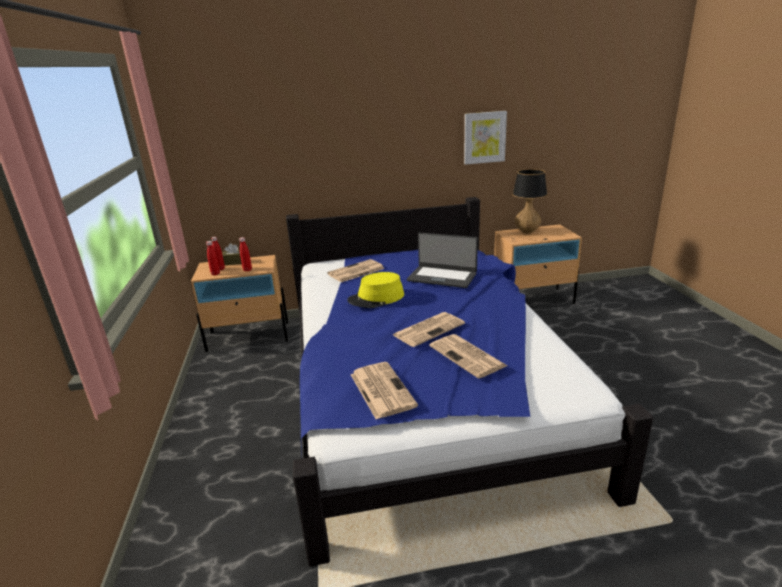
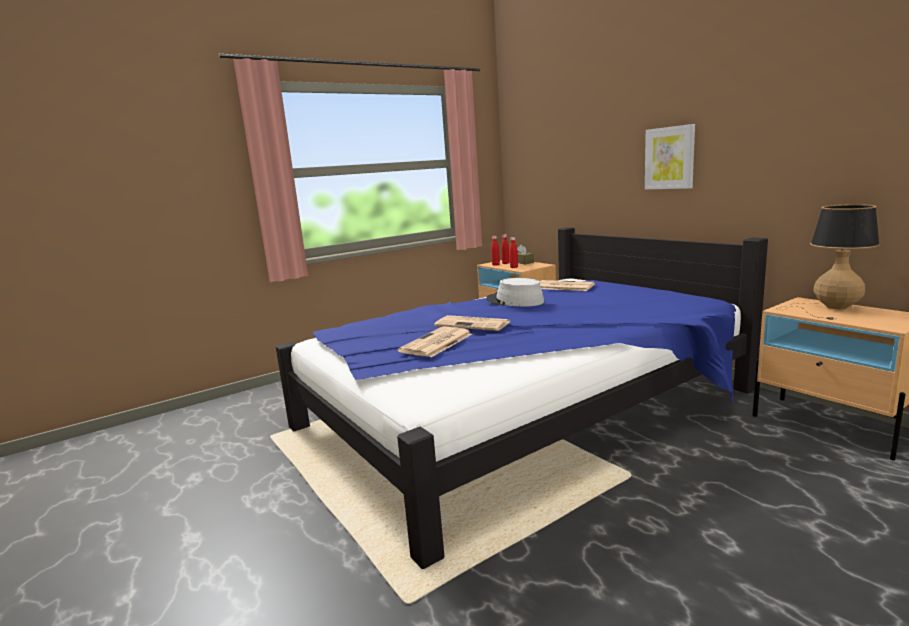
camera: 65 degrees right, 10 degrees down
yellow hat [347,272,404,308] -> grey hat [486,278,544,307]
newspaper [351,362,418,419] -> none
laptop [407,233,478,288] -> none
picture [464,111,507,165] -> picture moved to [645,124,695,189]

